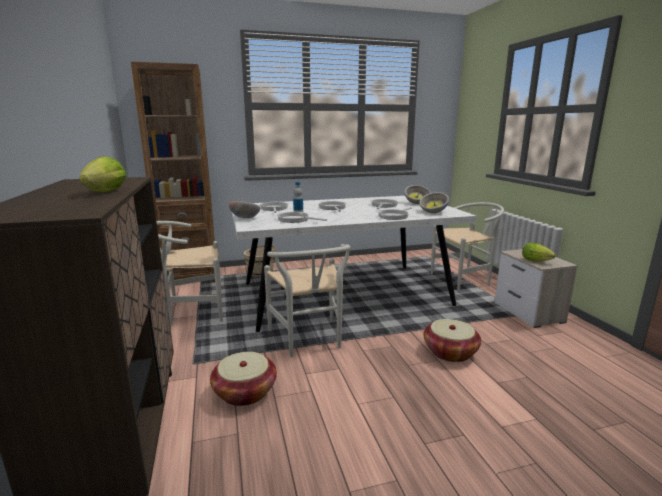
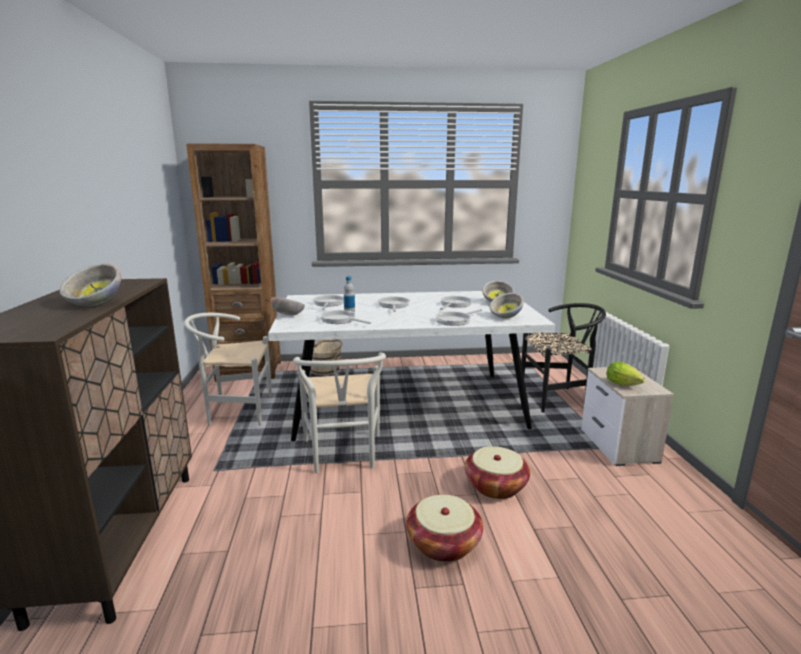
camera: 10 degrees right, 0 degrees up
lettuce [79,157,126,192] -> bowl [60,264,121,306]
basket [210,352,277,406] -> basket moved to [406,495,483,562]
white chair [431,202,504,293] -> black chair [521,303,606,413]

